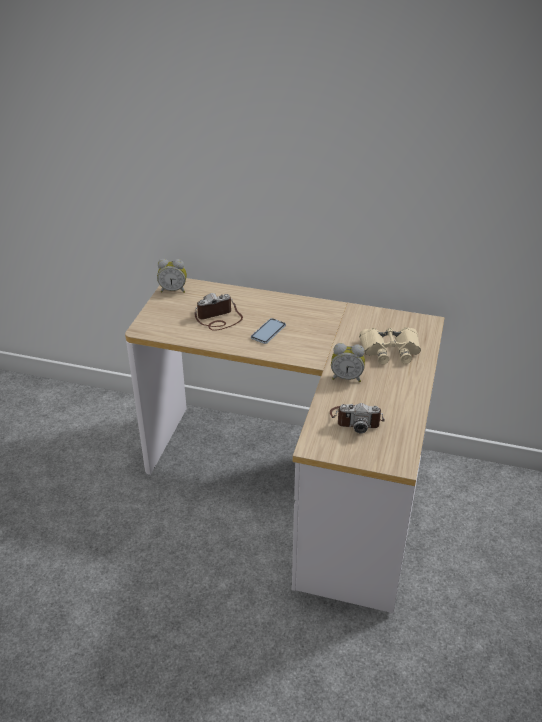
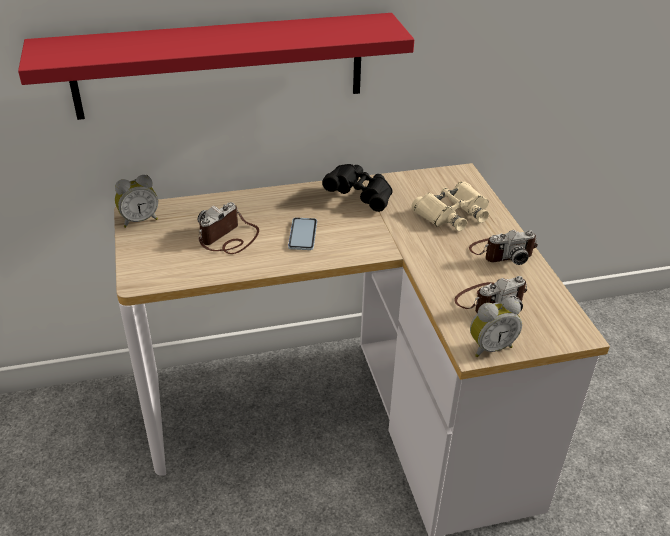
camera: 30 degrees left, 0 degrees up
alarm clock [331,343,365,382] -> alarm clock moved to [470,297,522,357]
none -> red shelf [18,13,414,120]
none -> black binoculars [322,164,393,212]
none -> camera [469,230,538,265]

